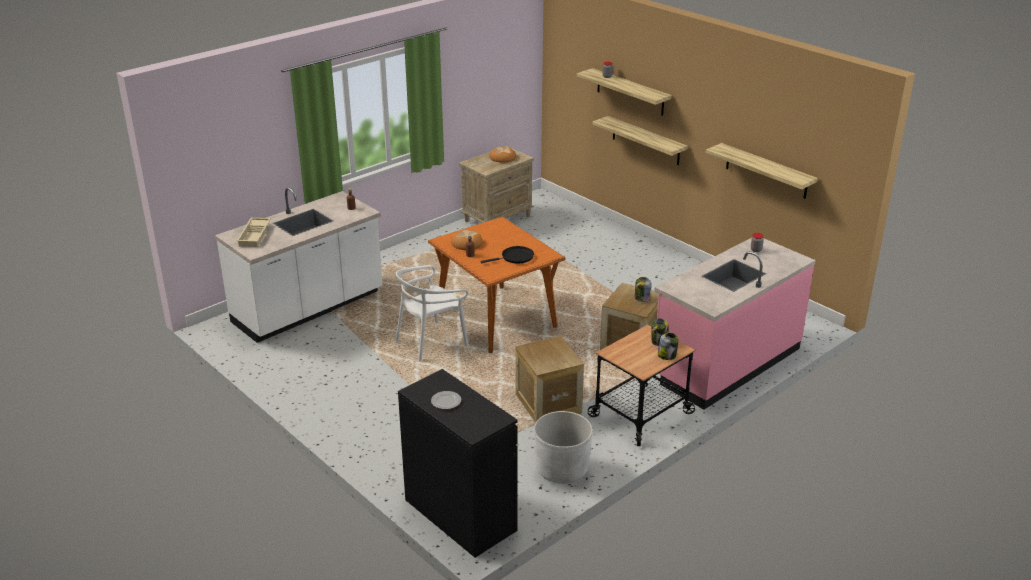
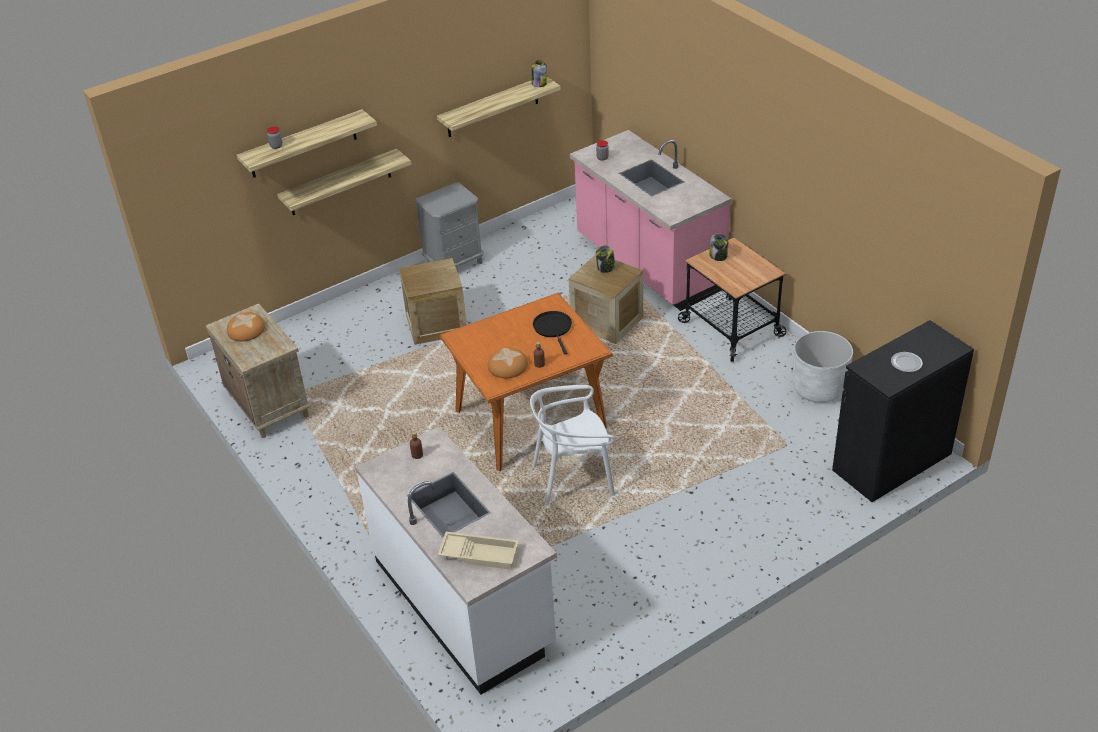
camera: 80 degrees left, 10 degrees up
white chair [395,265,469,362] -> white chair turned 105 degrees clockwise [530,385,615,505]
crate [515,336,584,423] -> crate moved to [399,258,467,345]
jar [657,333,679,360] -> jar moved to [531,60,547,87]
none -> grey nightstand [415,182,484,267]

